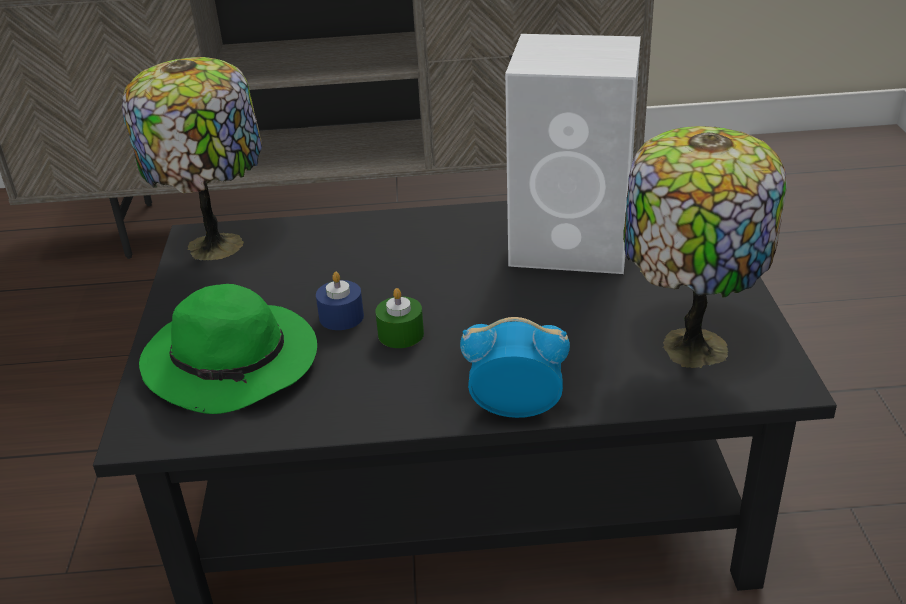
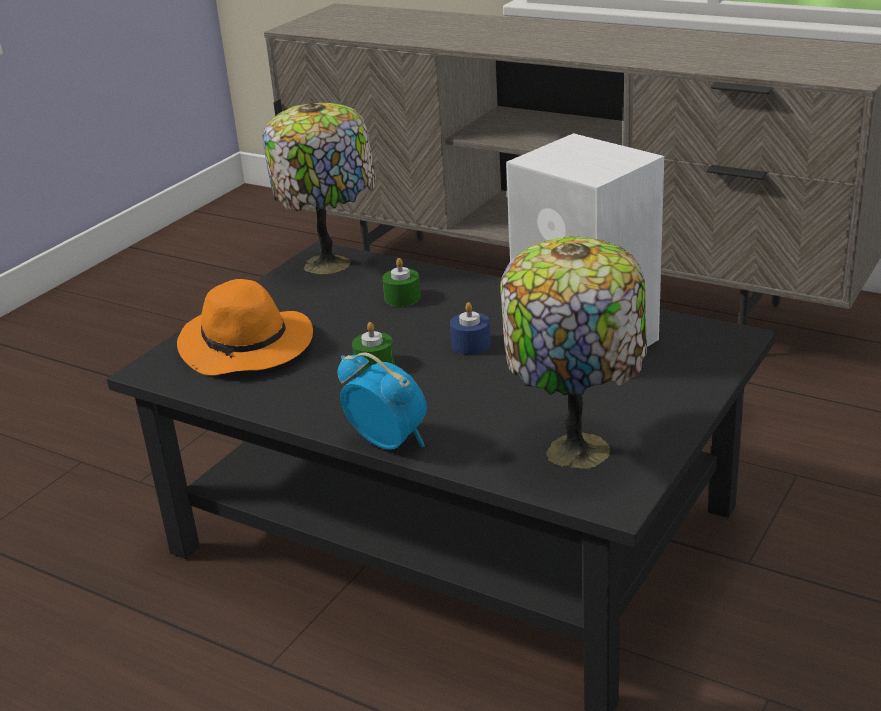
camera: 35 degrees right, 5 degrees down
green hat [139,284,317,414] -> orange hat [177,279,313,375]
blue candle [316,272,364,330] -> blue candle moved to [450,302,491,354]
none -> green candle [382,258,421,306]

